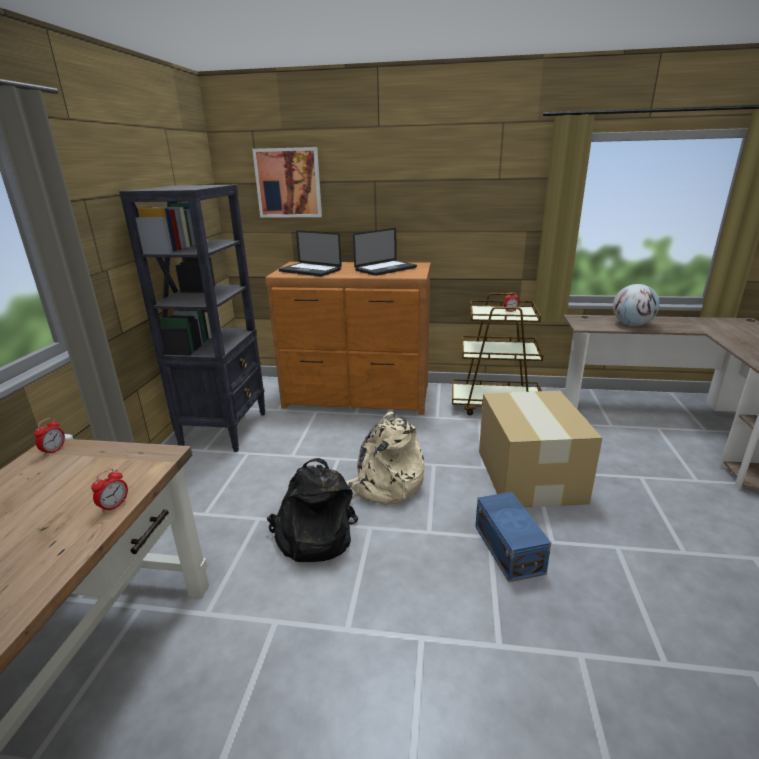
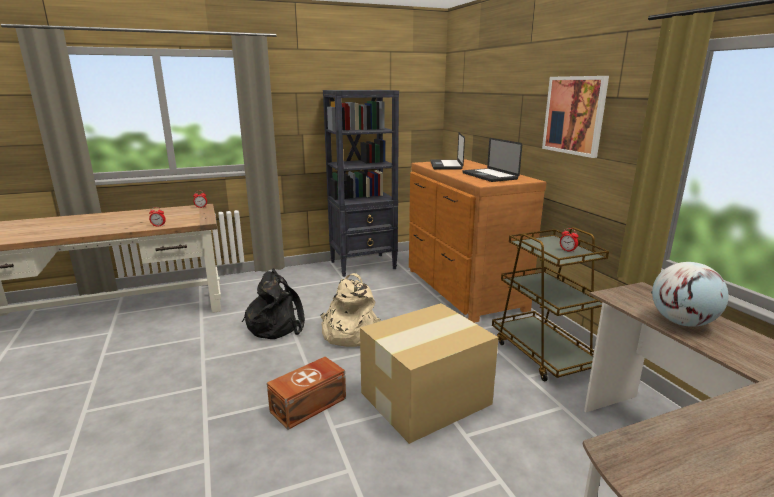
camera: 60 degrees right, 5 degrees down
picture [252,147,322,218] -> picture moved to [542,76,609,158]
laptop [353,228,417,276] -> laptop turned 45 degrees clockwise [462,138,522,182]
blue storage box [475,492,551,582] -> brown storage box [267,357,346,430]

